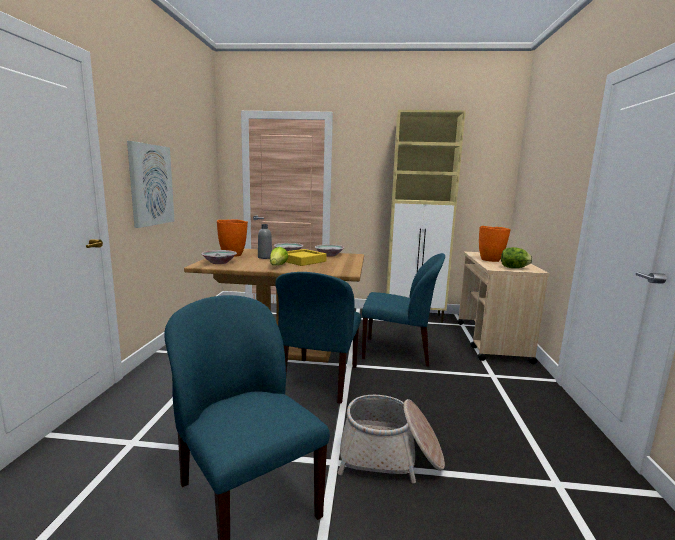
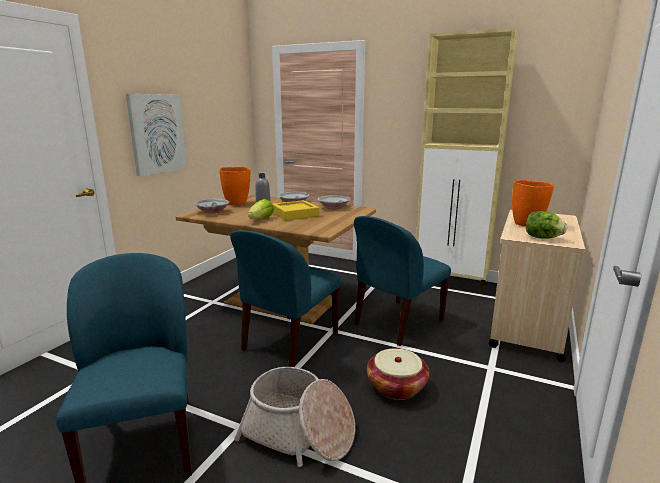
camera: 20 degrees right, 5 degrees up
blue chair [362,253,445,366] -> blue chair turned 105 degrees clockwise [354,216,451,346]
none -> basket [367,349,429,400]

